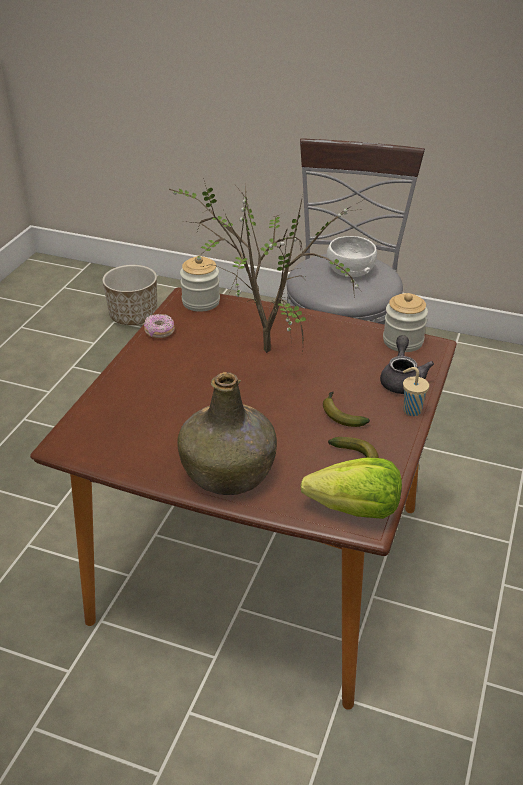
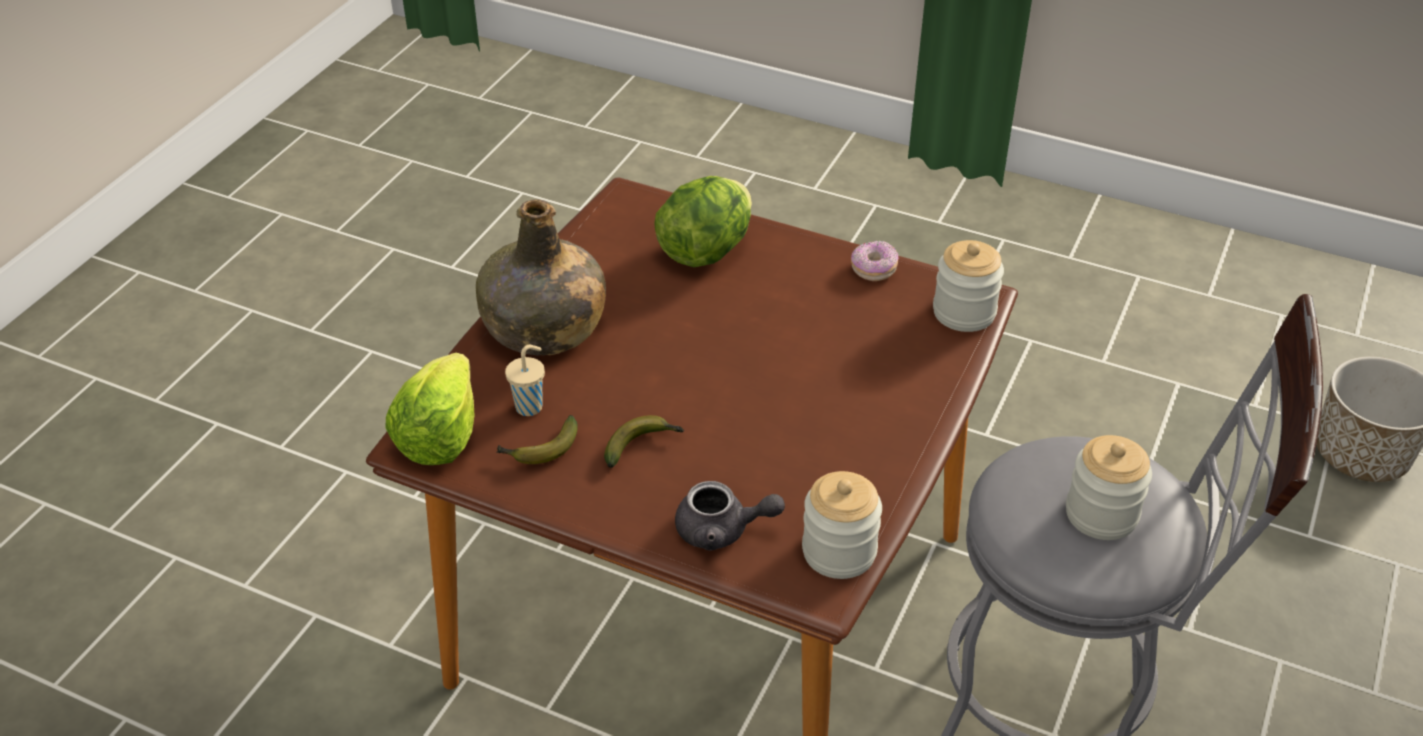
camera: 95 degrees right, 5 degrees up
potted plant [169,178,365,353] -> none
white bowl [327,236,377,277] -> jar [1066,435,1152,540]
beige cup [403,367,429,416] -> beige cup moved to [505,344,545,416]
none -> lettuce [654,176,752,267]

